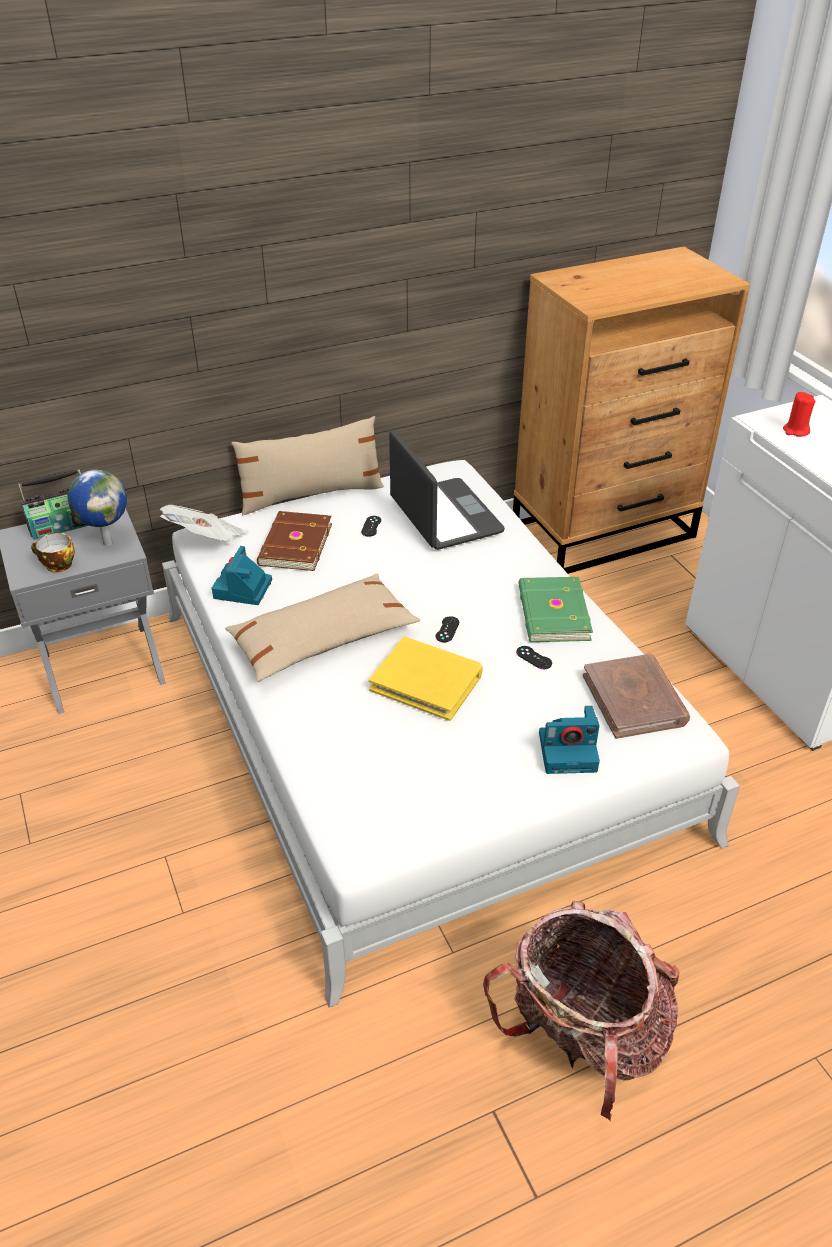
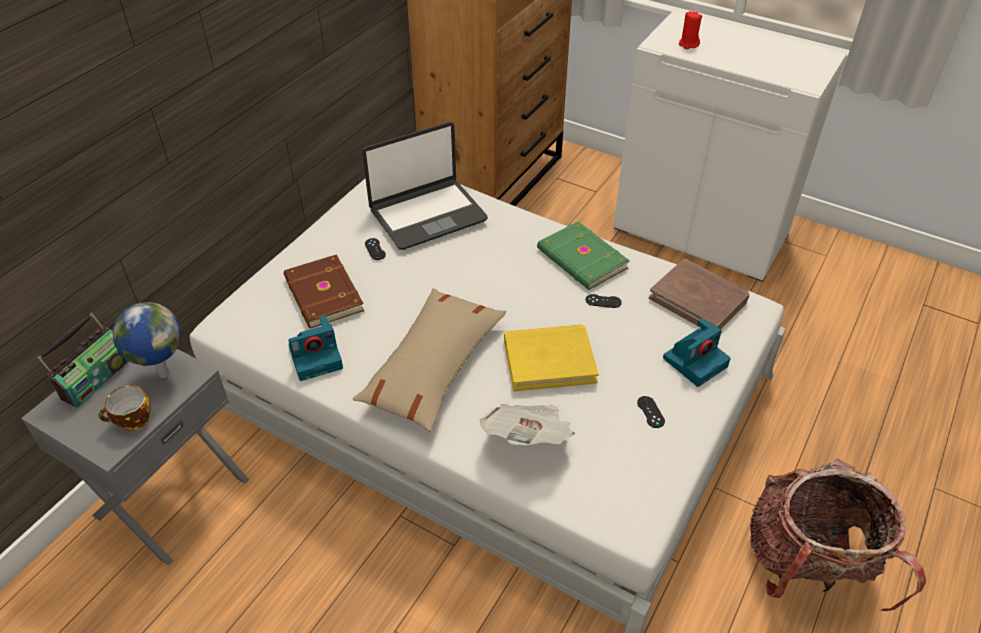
camera: 35 degrees left, 5 degrees up
newspaper [160,505,249,541] -> newspaper moved to [480,404,575,445]
camera [212,546,272,605] -> camera turned 90 degrees counterclockwise [288,315,343,381]
beige pillow [231,416,384,515] -> none
laptop [389,430,505,550] -> laptop turned 120 degrees clockwise [362,122,488,250]
black game controller [436,616,459,642] -> black game controller moved to [637,396,665,428]

